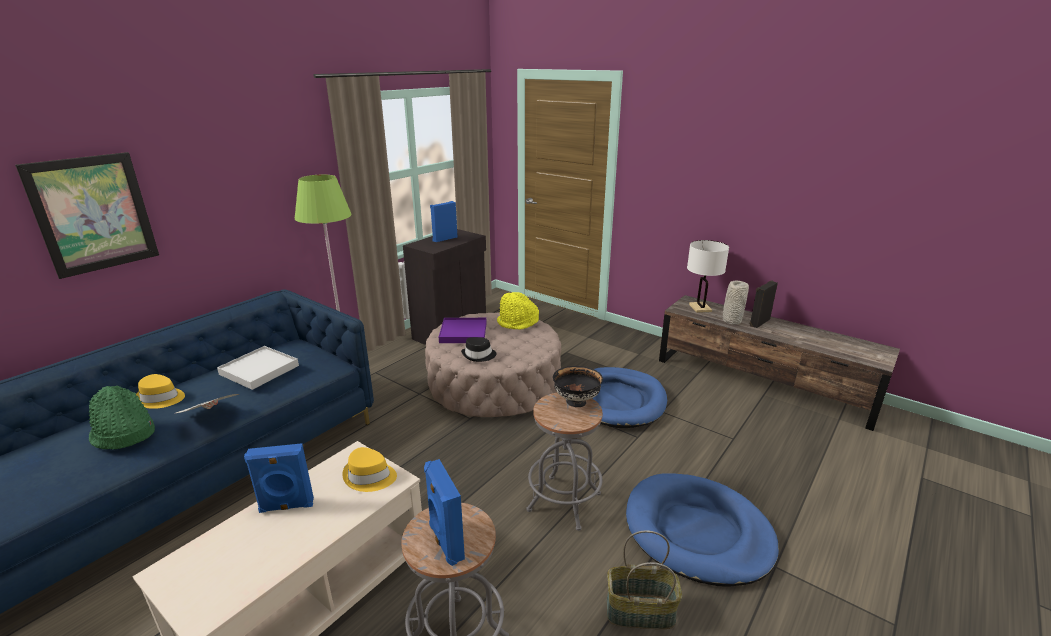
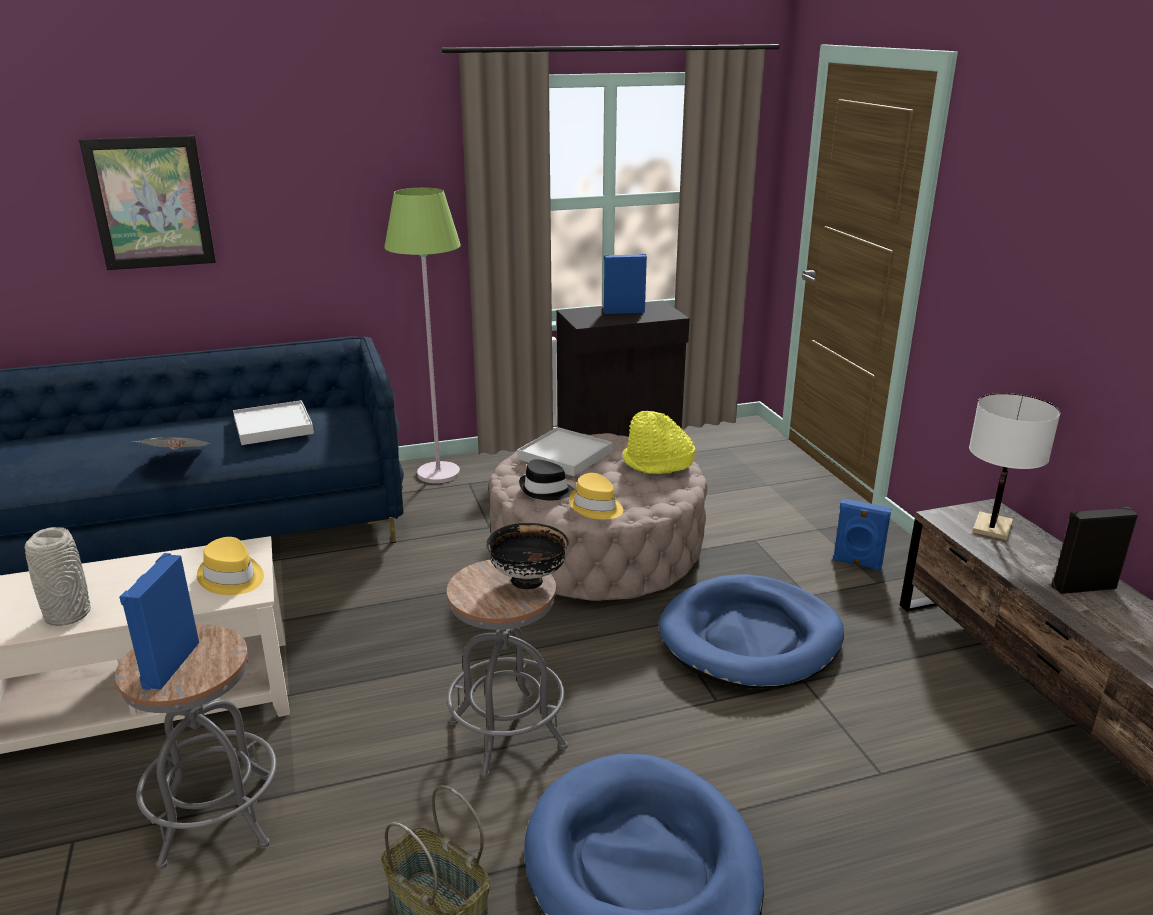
camera: 35 degrees right, 0 degrees up
green hat [89,386,155,449] -> none
yellow hat [136,374,185,409] -> yellow hat moved to [569,473,623,519]
blue speaker [244,443,314,513] -> blue speaker moved to [833,498,892,571]
purple tray [439,318,487,343] -> white tray [517,427,612,476]
grey vase [723,280,749,325] -> grey vase moved to [25,527,91,626]

